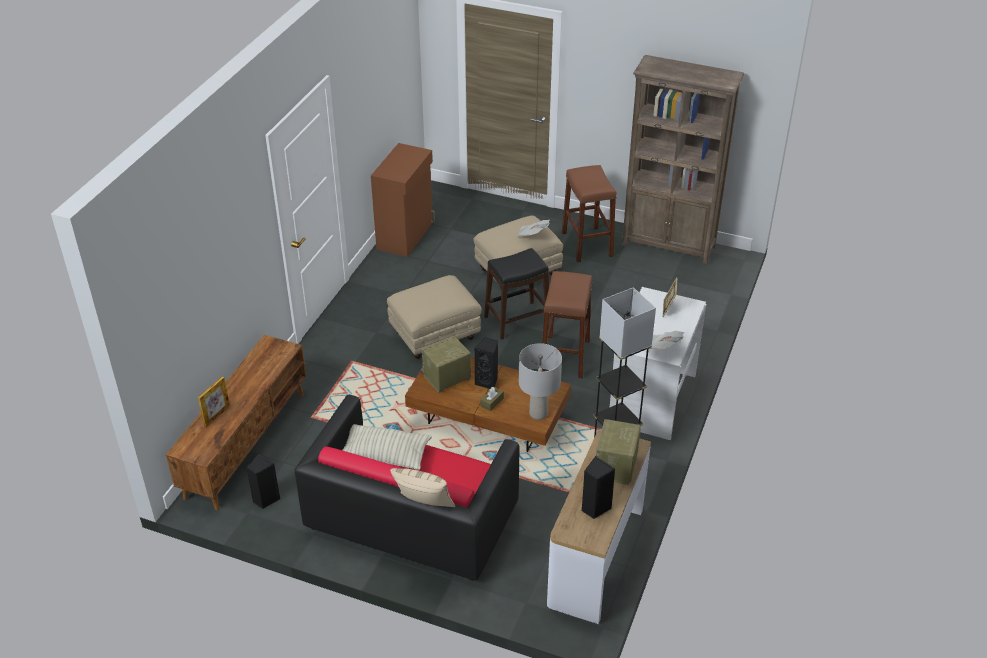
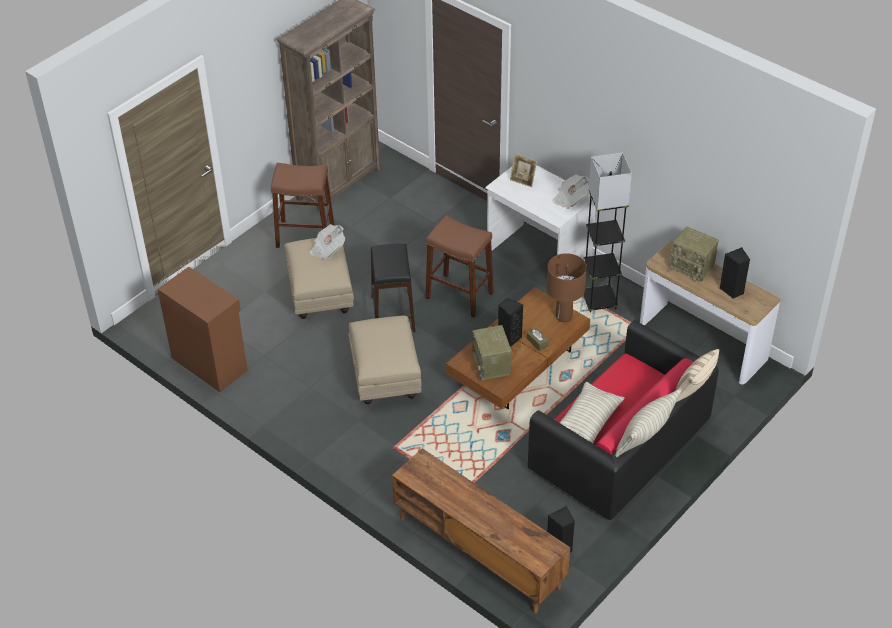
camera: 70 degrees left, 5 degrees up
picture frame [198,376,230,427] -> none
grey table lamp [519,343,562,420] -> brown table lamp [547,253,587,322]
none -> pillow [615,388,682,457]

